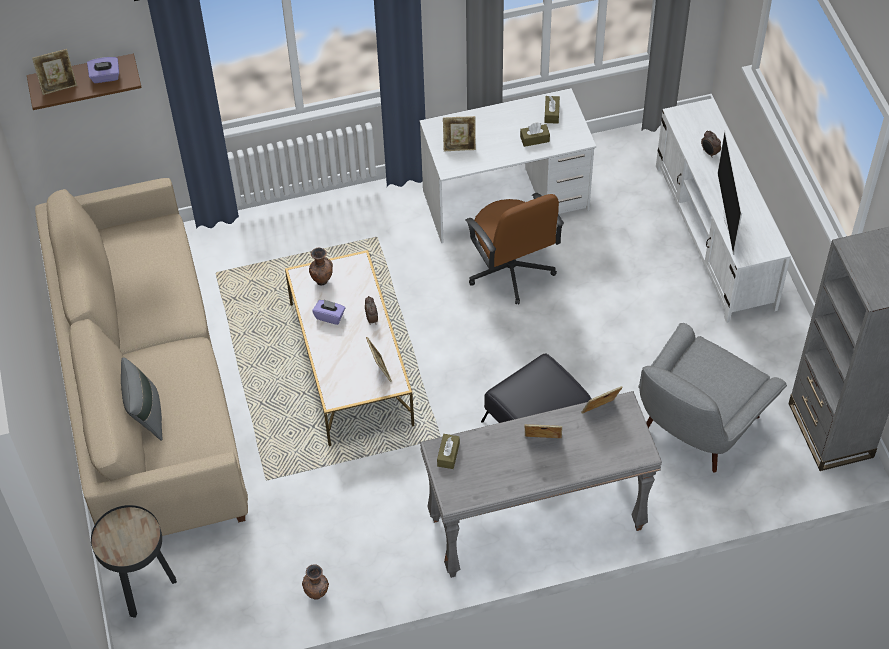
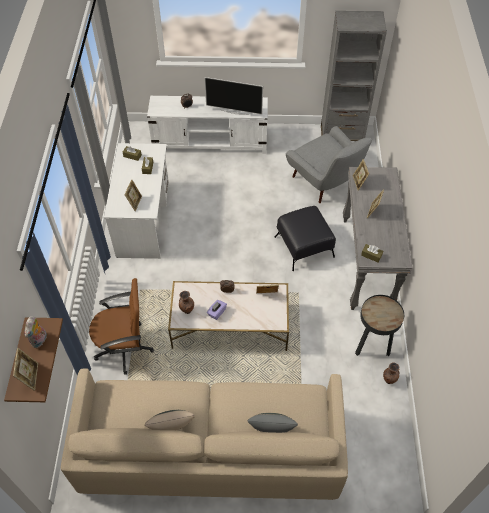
camera: 75 degrees left, 0 degrees up
purple tissue box [87,57,119,83] -> plush toy [24,316,47,348]
black side table [91,505,177,618] -> black side table moved to [355,295,404,356]
brown office chair [465,193,564,305] -> brown office chair moved to [89,278,154,375]
none -> beige pillow [145,410,195,430]

